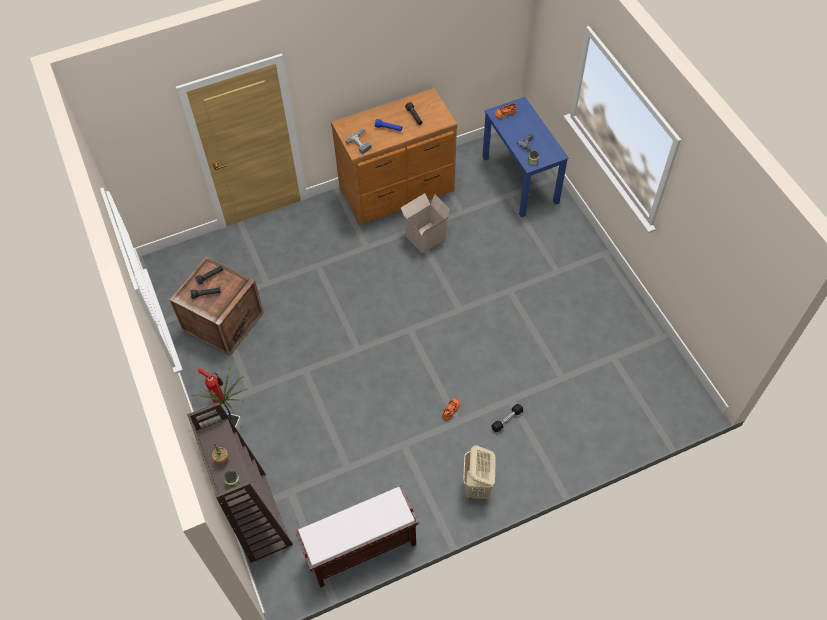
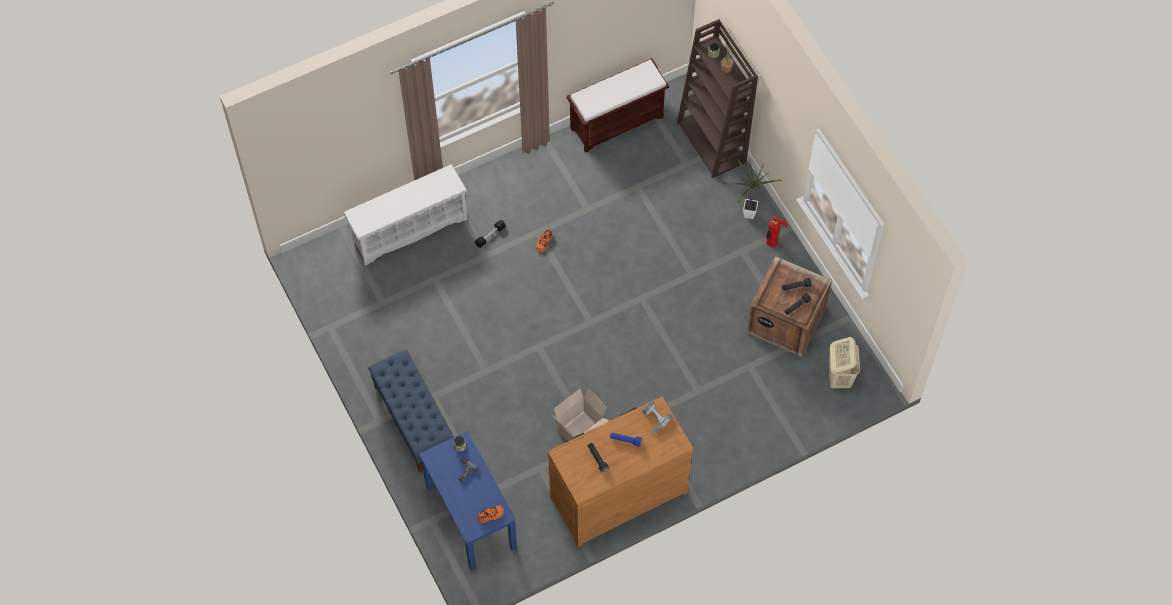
camera: 175 degrees right, 5 degrees up
beige laundry basket [463,446,496,500] -> beige laundry basket moved to [829,337,860,388]
none -> white shoe rack [343,164,468,266]
none -> blue bench [368,350,454,473]

